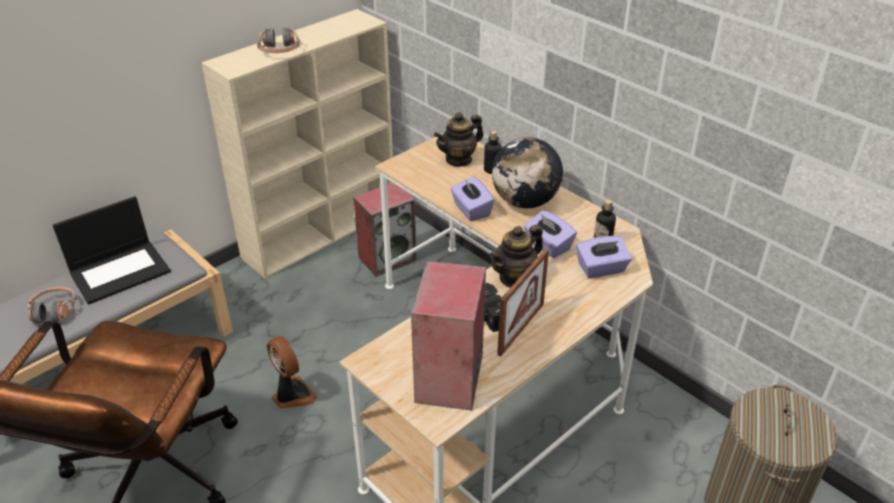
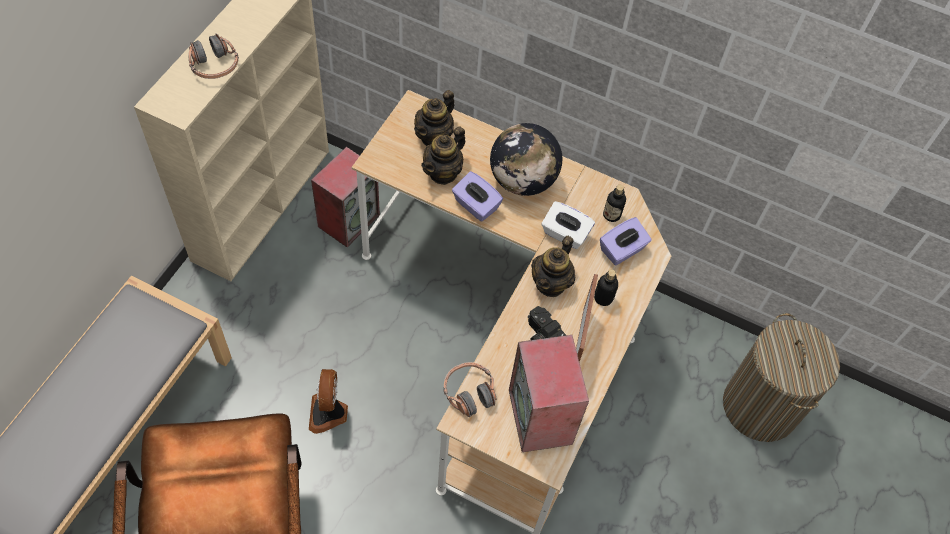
camera: 25 degrees left, 20 degrees up
headphones [26,287,76,325] -> headphones moved to [443,362,496,417]
laptop [52,196,171,305] -> none
fan [267,336,318,409] -> fan turned 120 degrees counterclockwise [309,369,348,434]
bottle [484,131,502,174] -> bottle moved to [594,269,618,306]
purple tissue box [524,210,577,258] -> white tissue box [541,201,595,249]
none -> teapot [421,127,465,185]

